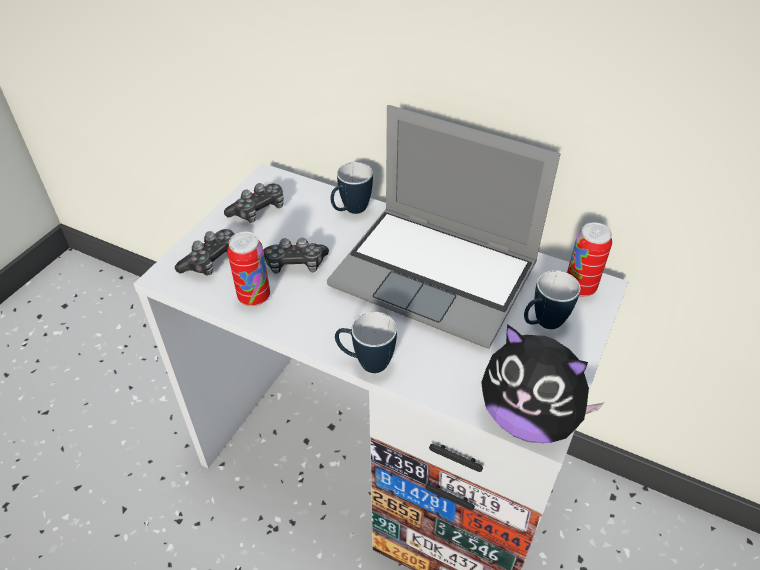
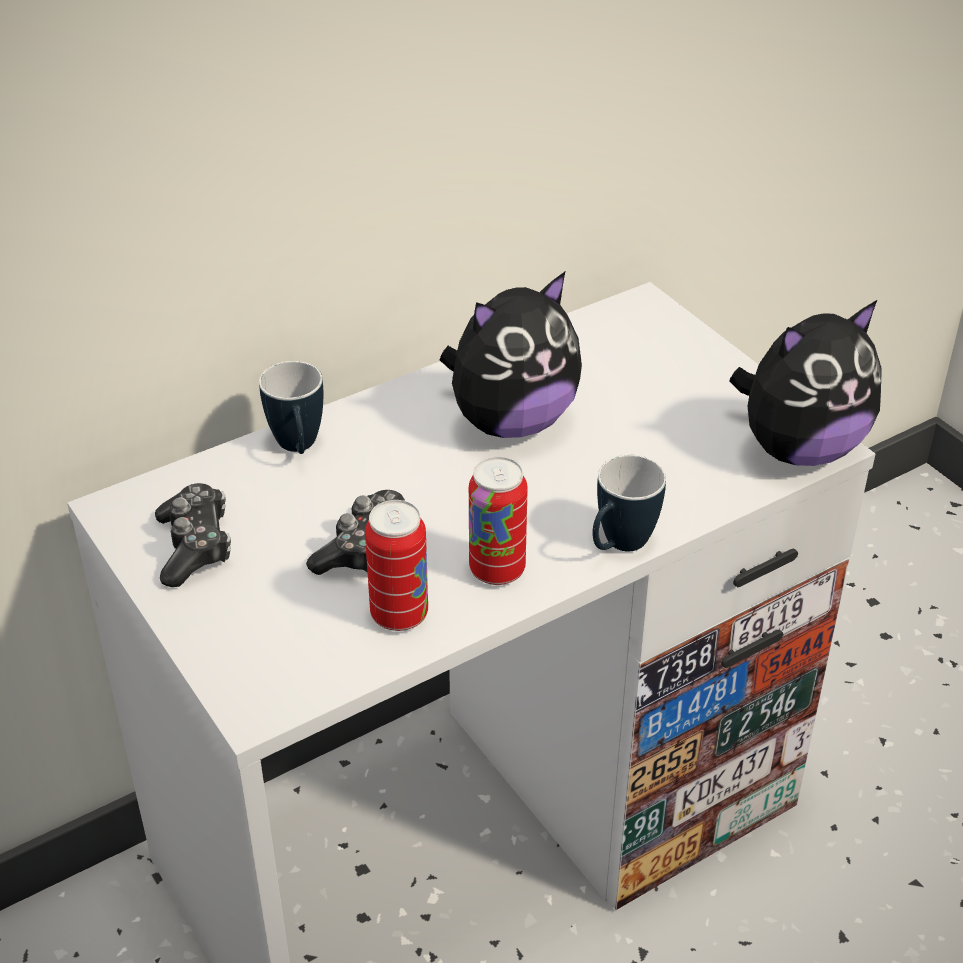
camera: 60 degrees left, 5 degrees down
game controller [175,229,235,276] -> none
laptop [327,105,560,349] -> plush toy [440,272,582,438]
mug [524,270,581,329] -> none
can [567,222,612,296] -> can moved to [469,457,528,585]

